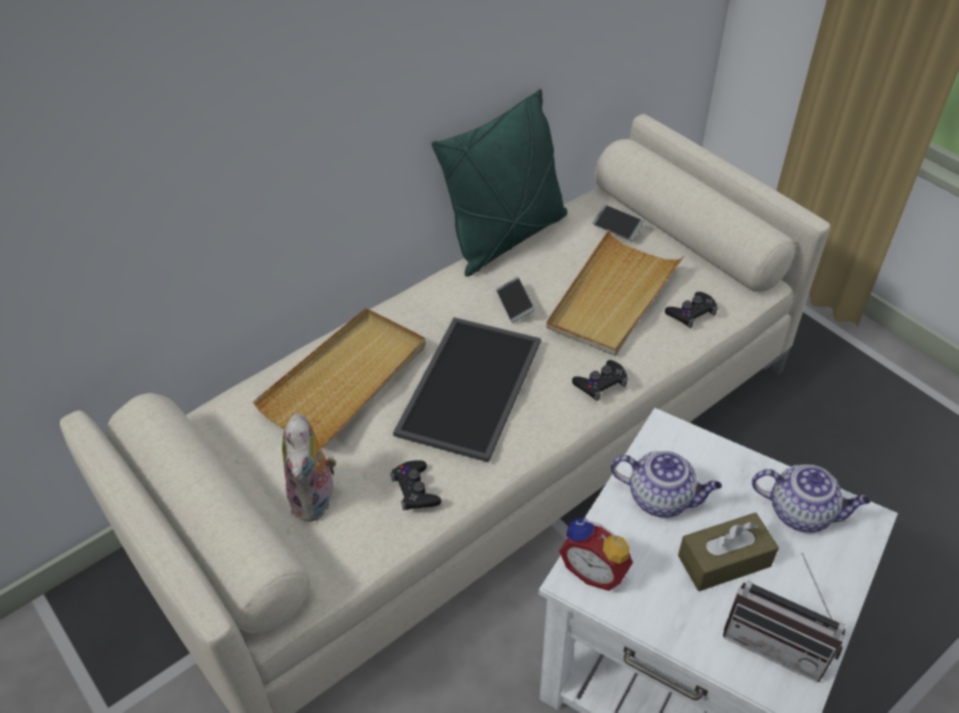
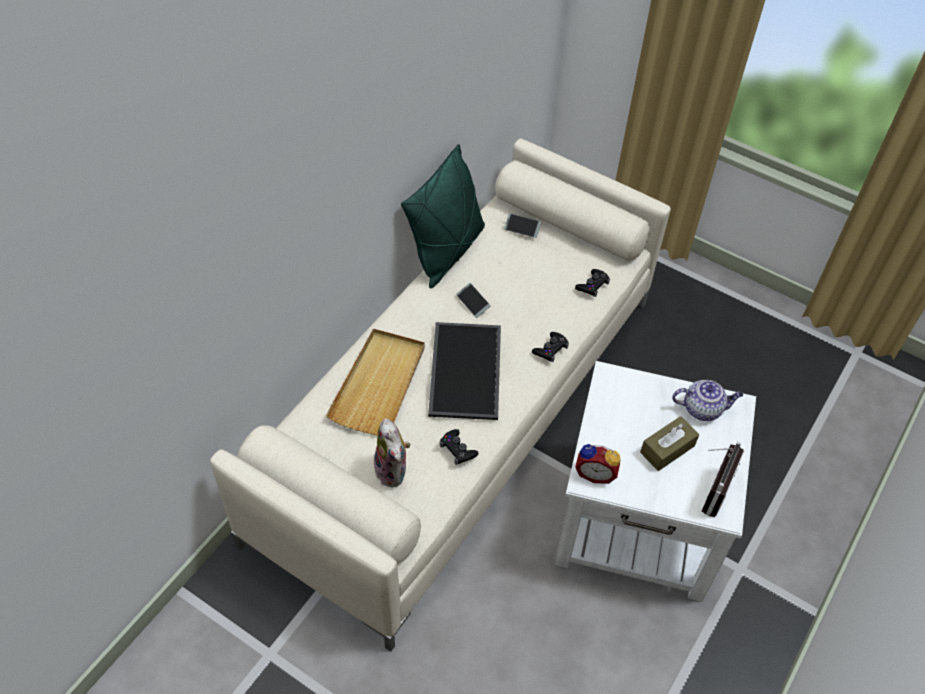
camera: 20 degrees left, 5 degrees up
beige tray [546,230,684,356] -> none
teapot [611,451,722,518] -> none
radio [723,553,845,682] -> radio turned 75 degrees counterclockwise [702,441,744,517]

